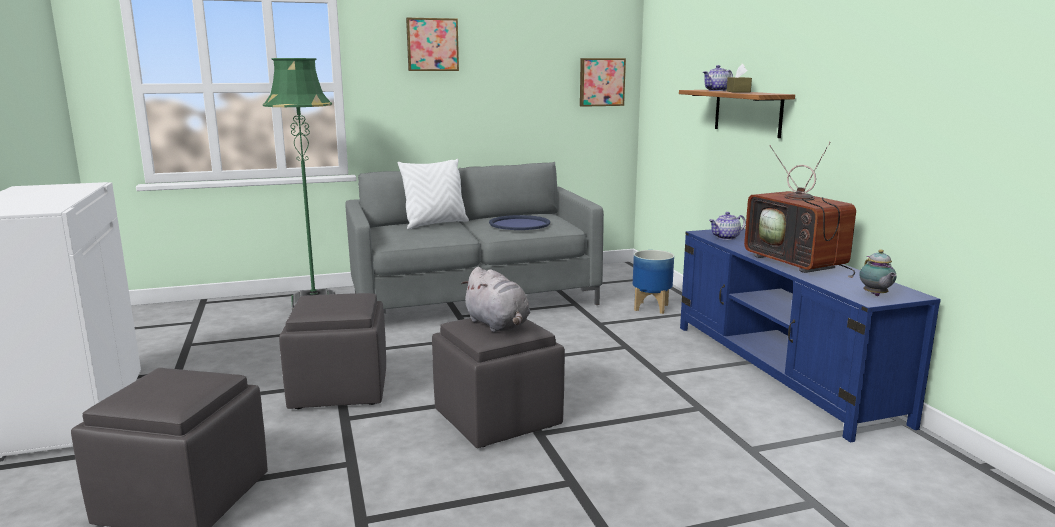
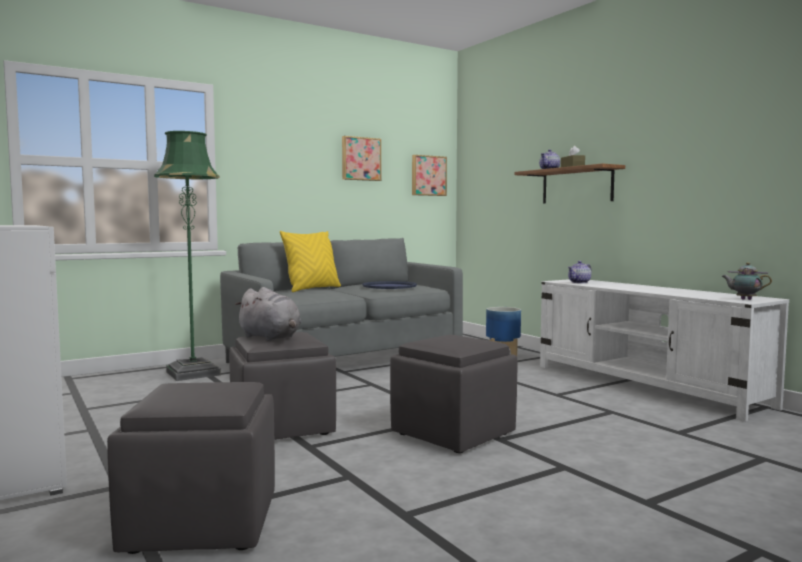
camera: 15 degrees left, 10 degrees down
white pillow [398,159,469,229] -> yellow pillow [280,231,341,292]
picture [406,18,459,71] -> picture moved to [342,136,381,181]
grey plush toy [461,267,530,332] -> grey plush toy moved to [235,287,301,341]
blue tv stand [680,229,941,443] -> white tv stand [540,279,789,421]
television [744,142,856,278] -> none
teapot [860,249,896,296] -> teapot turned 135 degrees clockwise [721,262,772,300]

